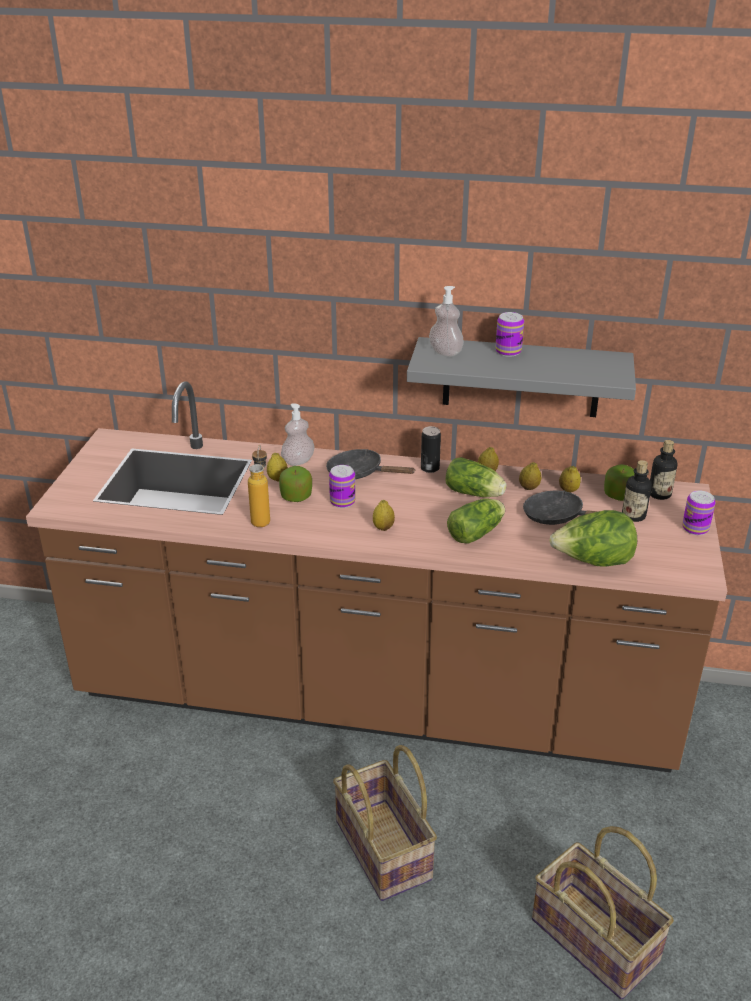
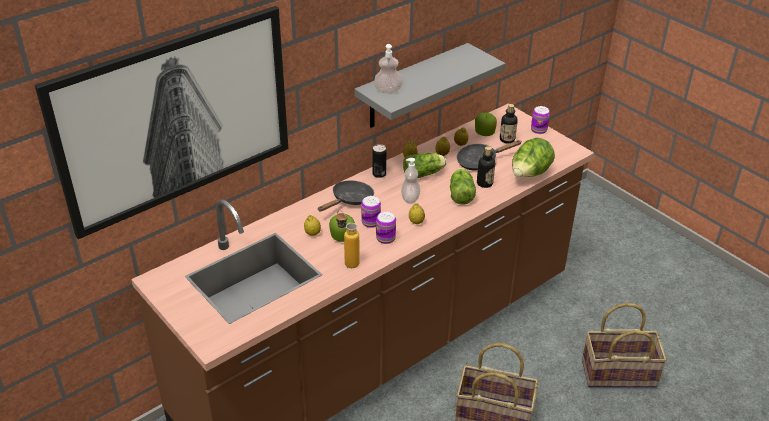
camera: 50 degrees left, 5 degrees up
soap dispenser [281,403,314,466] -> soap dispenser moved to [401,158,420,204]
black frying pan [326,449,416,479] -> black frying pan turned 150 degrees clockwise [318,181,374,212]
can [495,312,524,357] -> can moved to [376,211,396,244]
bottle [650,440,678,500] -> bottle moved to [477,146,495,188]
none -> picture [35,6,289,239]

